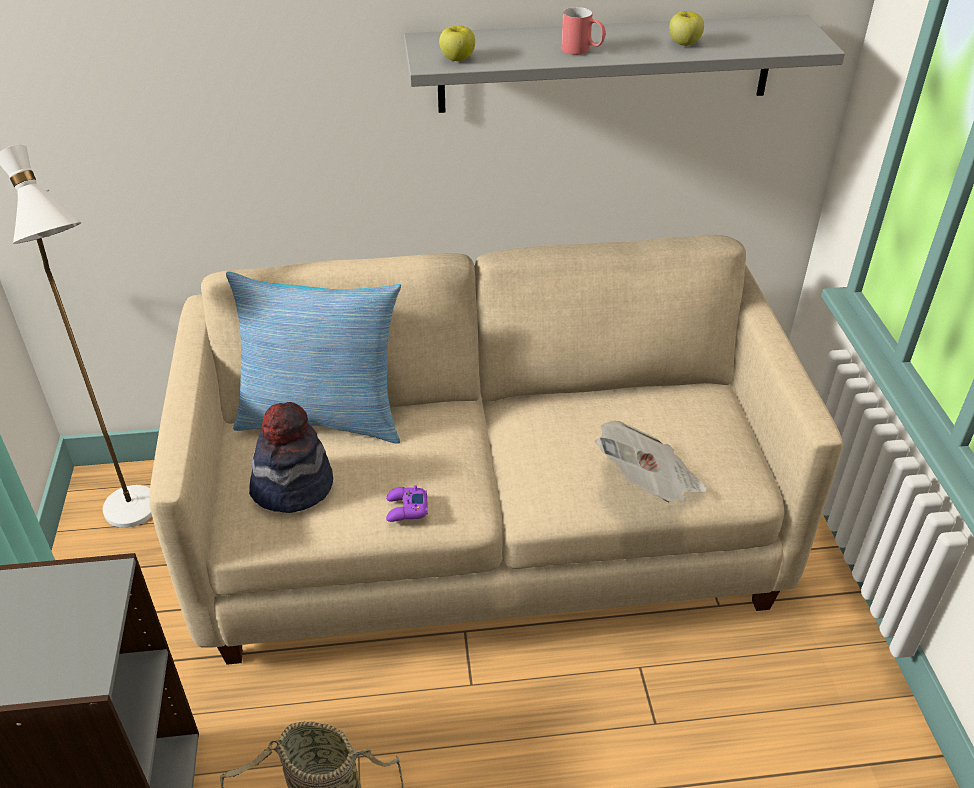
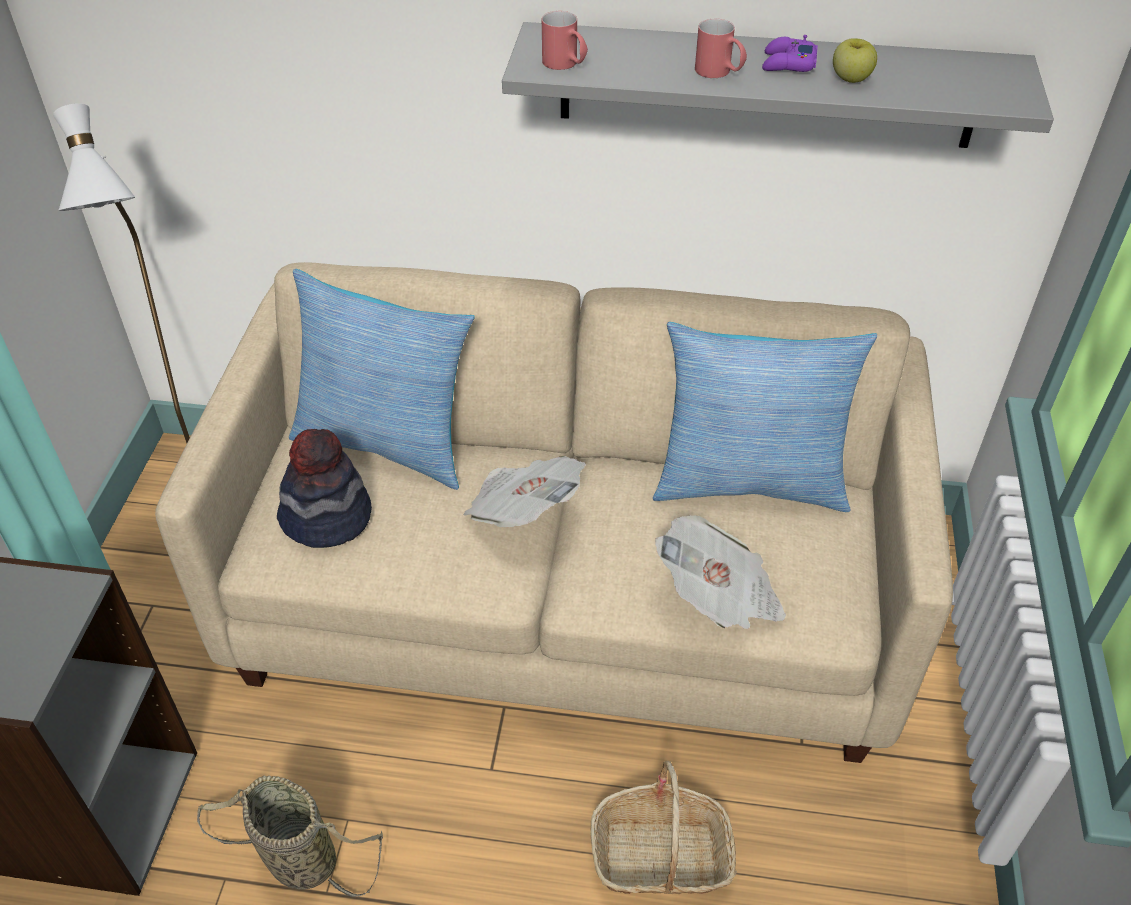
camera: 15 degrees right, 5 degrees up
purple game controller [386,485,428,522] -> purple game controller moved to [762,35,818,72]
apple [439,26,475,61] -> red mug [542,11,588,70]
none -> newspaper [463,456,586,527]
none -> basket [591,761,737,894]
none -> pillow [653,322,877,512]

